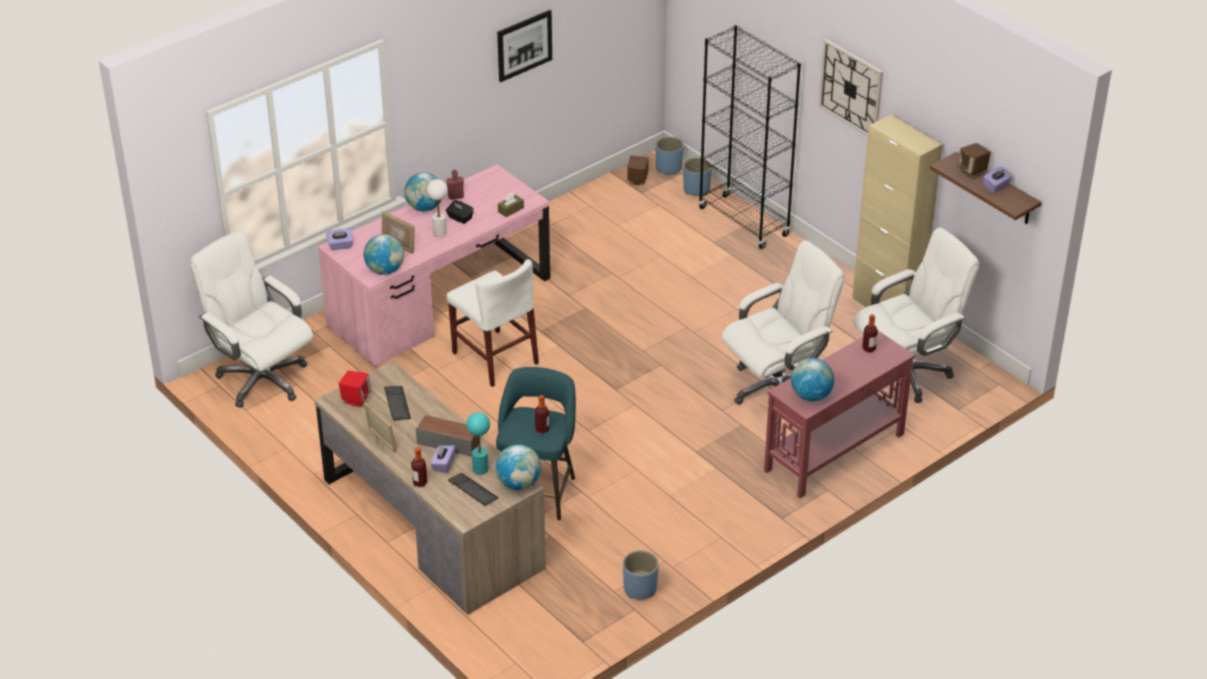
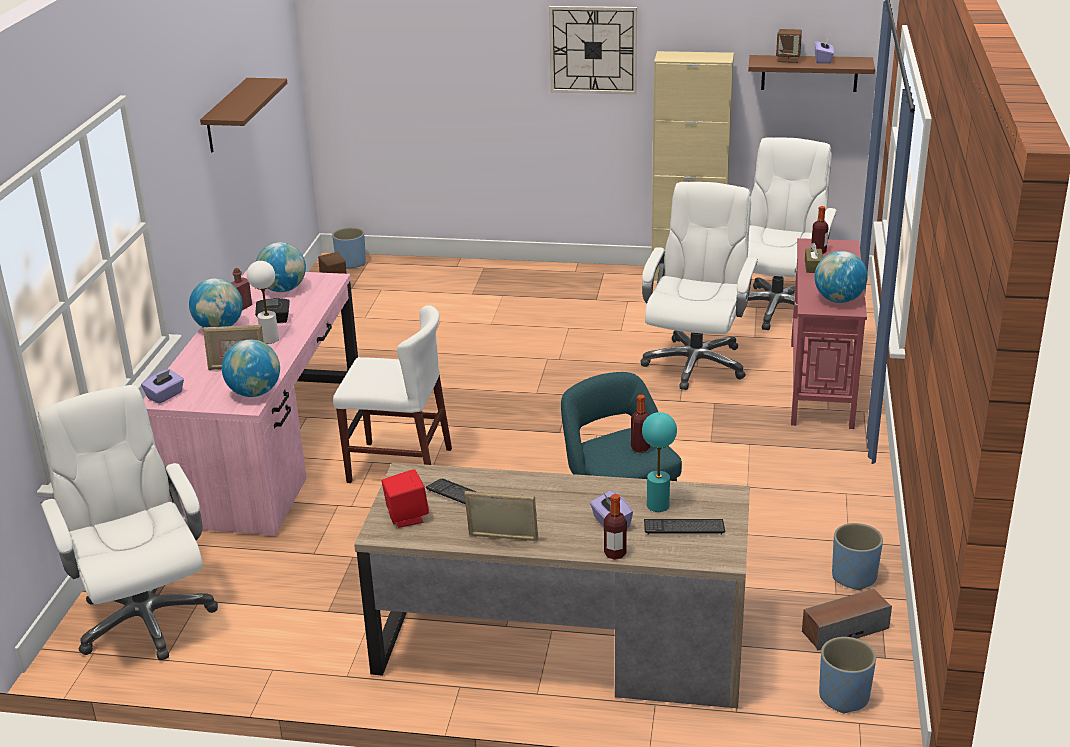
camera: 40 degrees left, 10 degrees down
white office chair [190,230,313,408] -> white office chair turned 60 degrees clockwise [38,385,218,660]
speaker [416,415,478,457] -> speaker moved to [802,589,892,651]
globe [496,444,541,490] -> globe moved to [256,242,306,292]
picture [497,10,552,82] -> brown shelf [200,78,287,153]
brown tissue box [498,193,524,217] -> brown tissue box moved to [805,243,823,273]
blue planter [683,157,712,196] -> blue planter moved to [819,637,876,714]
black bookcase [698,25,801,249] -> none

